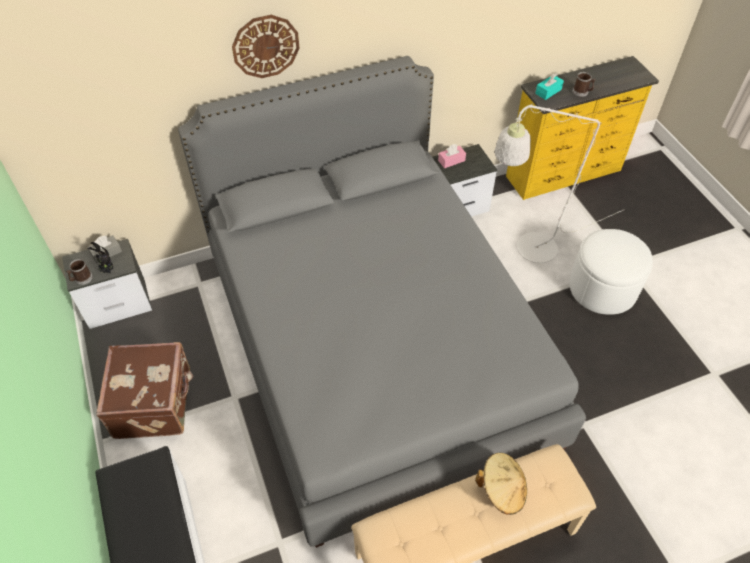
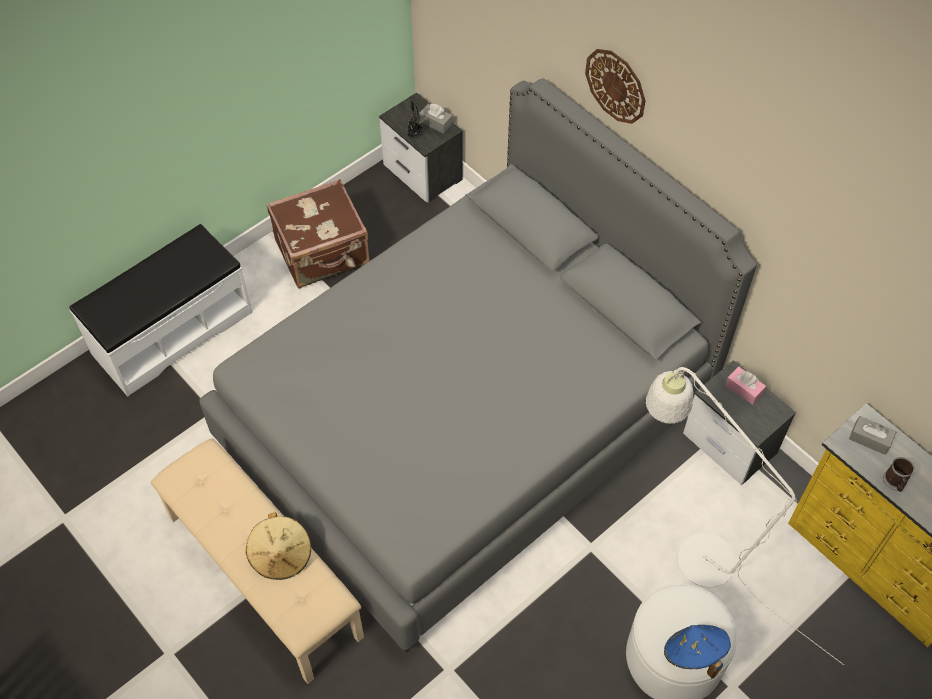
camera: 70 degrees right, 5 degrees up
mug [66,259,93,285] -> none
turquoise tissue box [535,73,564,100] -> grey tissue box [849,416,896,455]
none -> blue hat [664,625,731,679]

